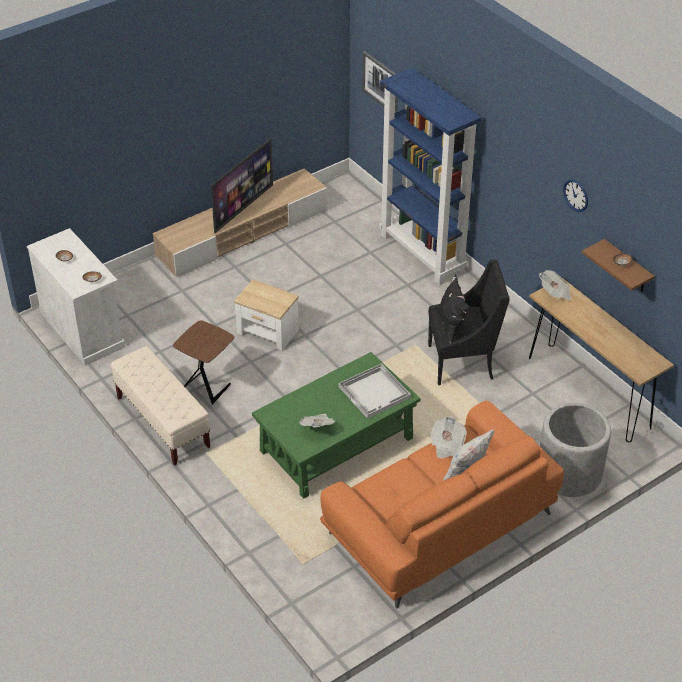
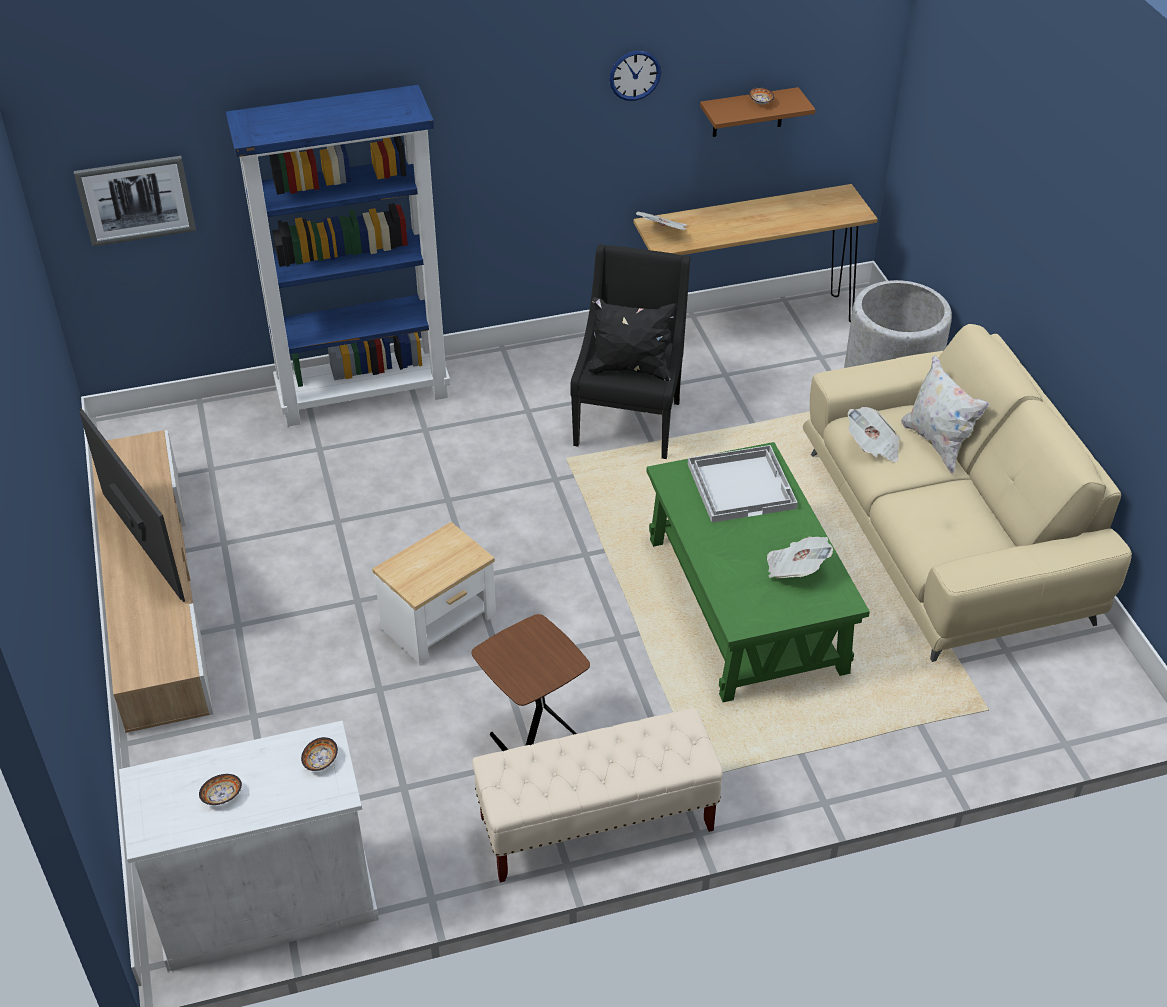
camera: 70 degrees left, 0 degrees up
orange sofa [320,400,564,608] -> beige sofa [803,324,1132,662]

